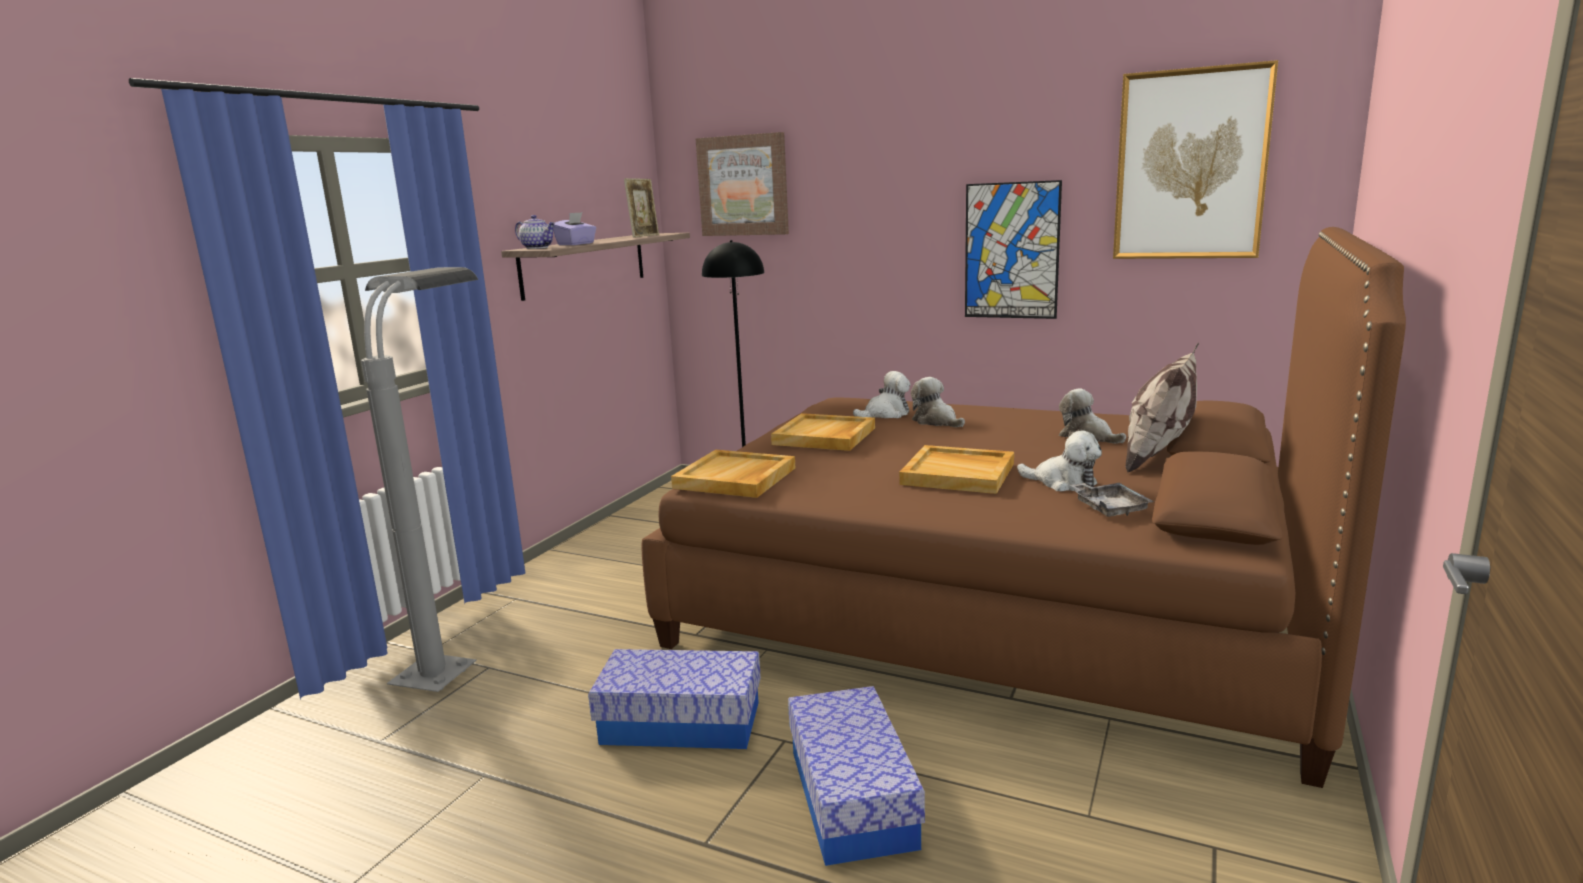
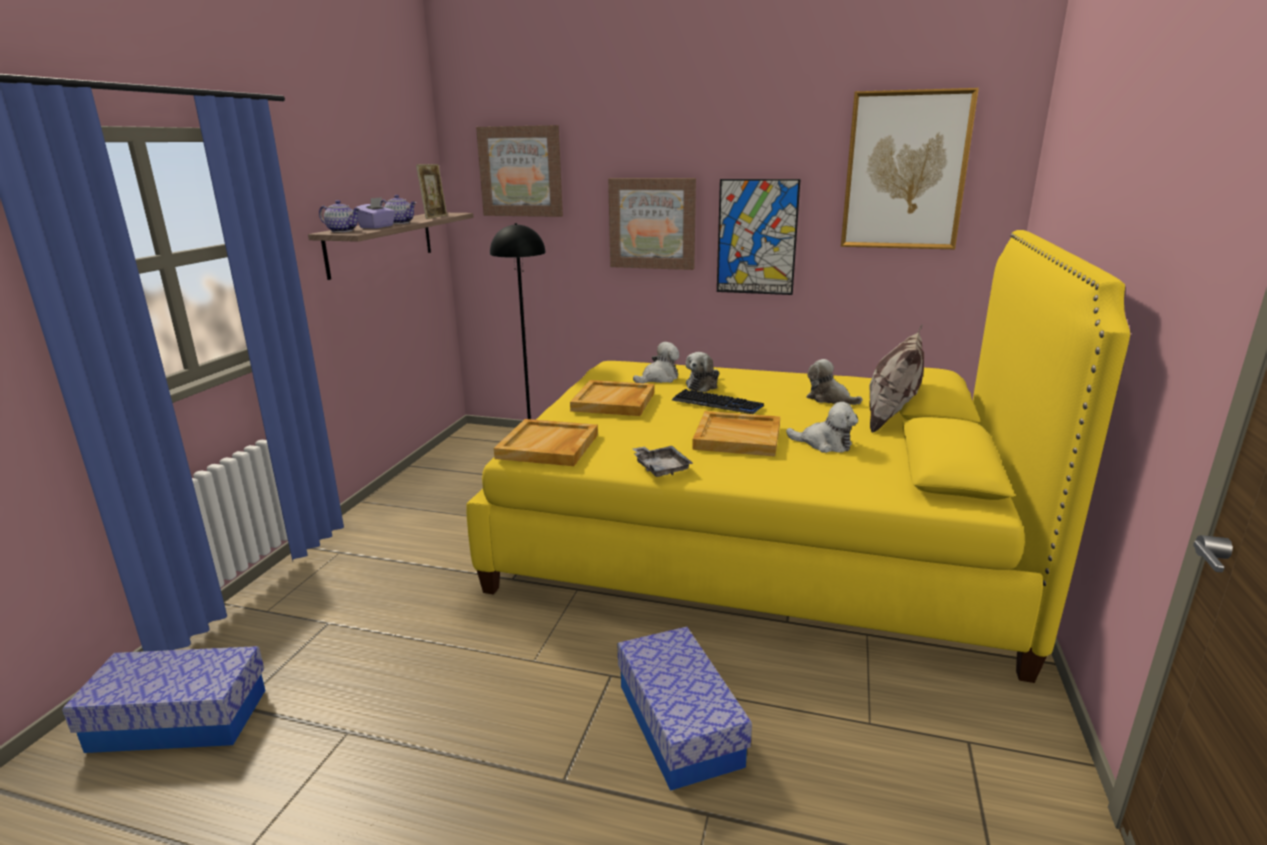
camera: 10 degrees left, 5 degrees up
grey floor lamp [361,267,478,692] -> none
storage box [588,649,761,749] -> storage box moved to [62,646,266,753]
brown bed [642,227,1406,788] -> yellow bed [466,230,1130,683]
plush toy [911,377,965,427] -> plush toy turned 105 degrees counterclockwise [686,352,719,392]
grey tray [1070,483,1154,517] -> grey tray moved to [633,446,693,477]
none -> teapot [380,195,416,224]
none -> picture [608,178,696,270]
none -> keyboard [671,389,764,414]

